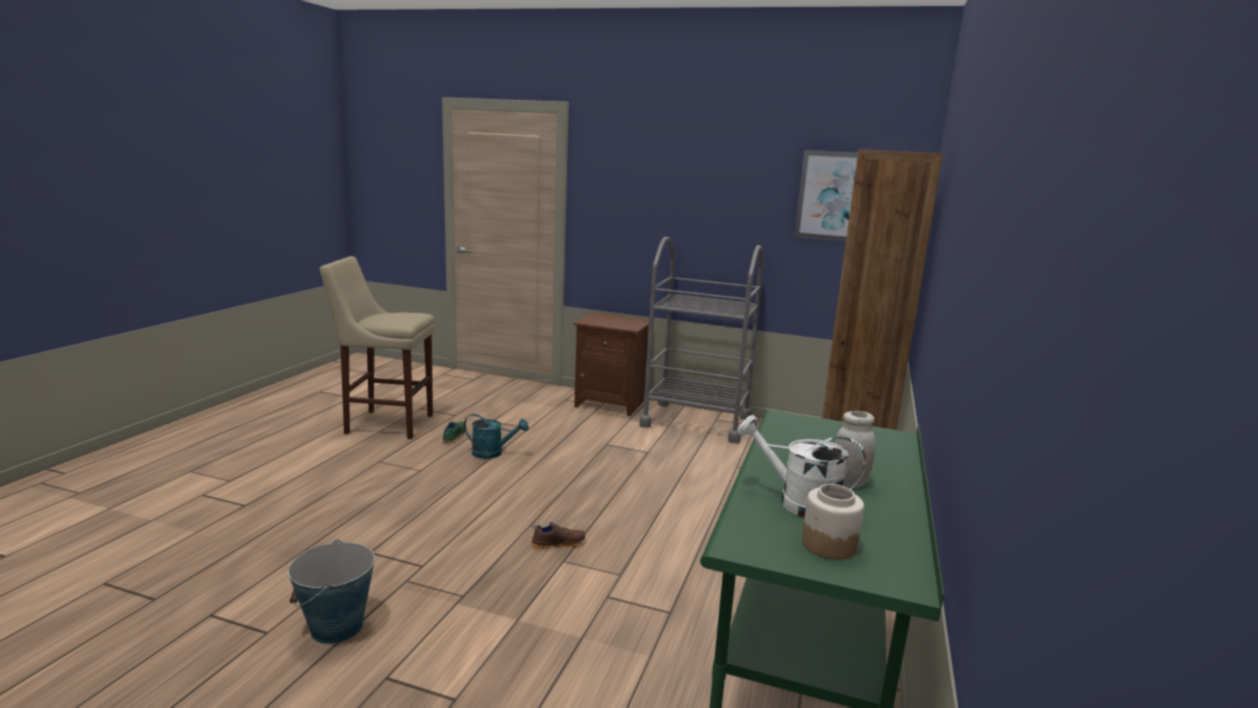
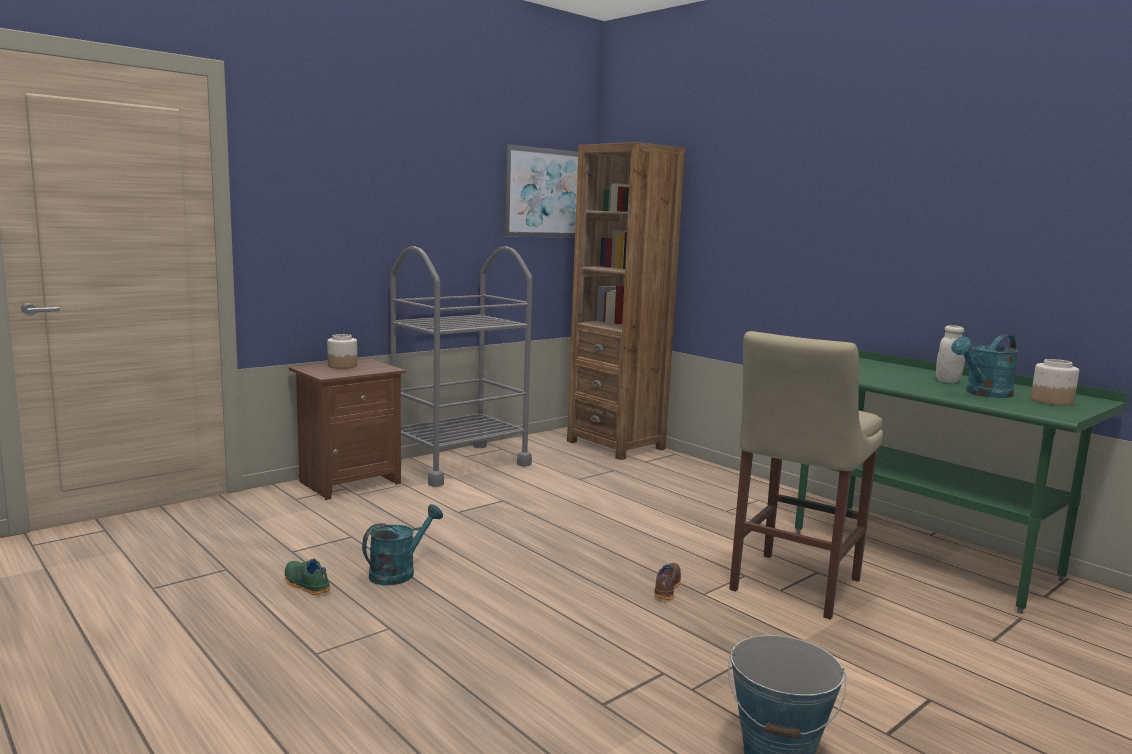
camera: 60 degrees left, 5 degrees down
beige stool [320,256,435,439] -> beige stool moved to [729,331,883,620]
white watering can [737,415,866,518] -> turquoise watering can [951,334,1019,398]
none -> jar [327,334,357,369]

